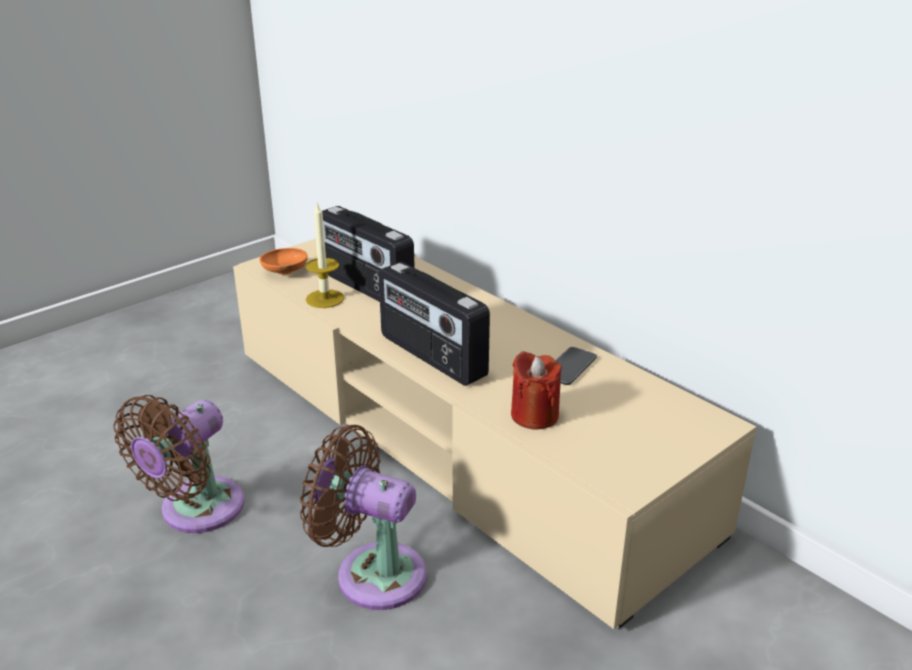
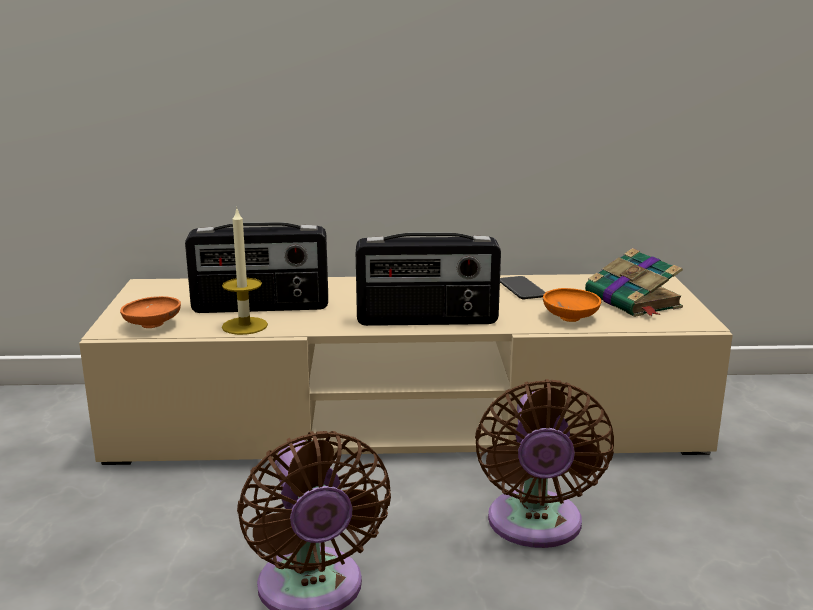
camera: 50 degrees left, 10 degrees down
brown fan [300,425,427,610] -> brown fan turned 60 degrees counterclockwise [475,379,614,548]
red candle [511,351,562,430] -> orange bowl [543,288,601,322]
none -> book [585,248,683,317]

